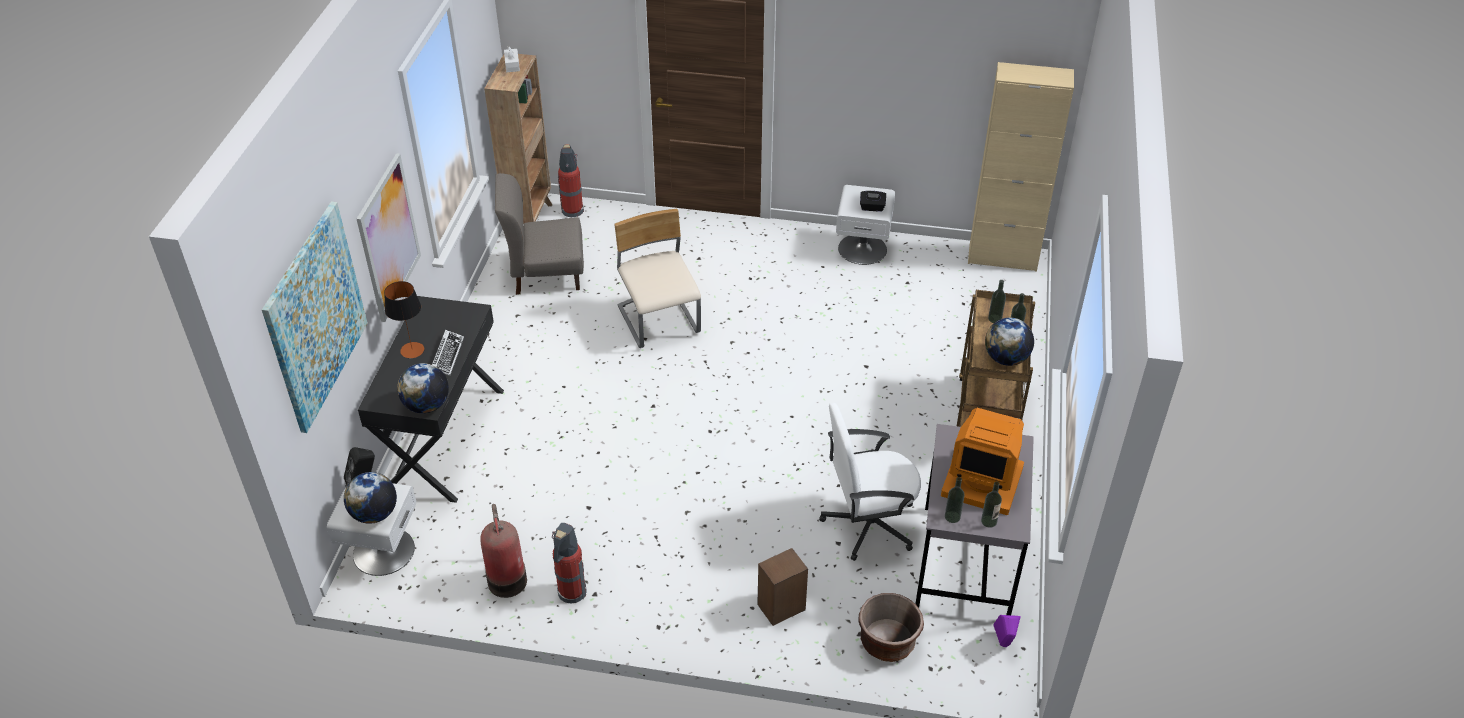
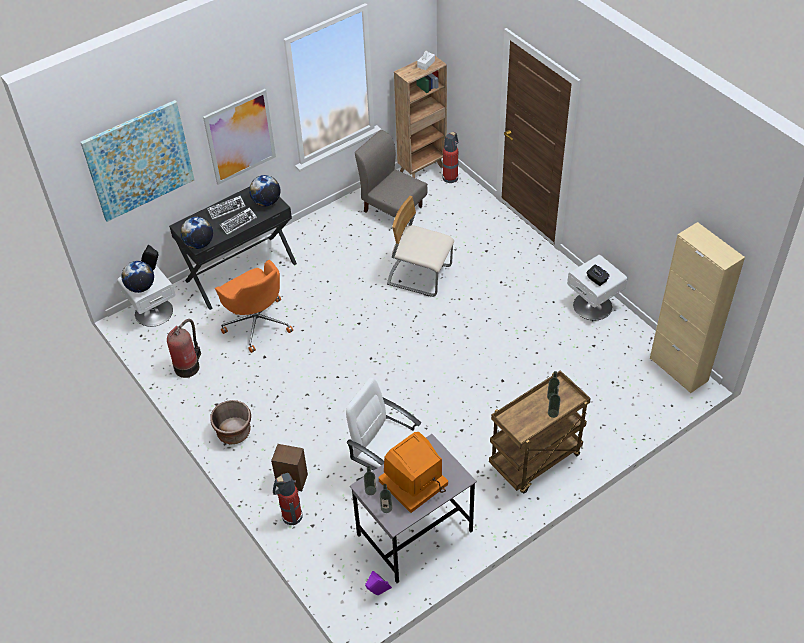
camera: 45 degrees right, 5 degrees up
table lamp [384,281,424,358] -> keyboard [207,196,246,220]
fire extinguisher [552,523,587,604] -> fire extinguisher moved to [273,473,302,525]
beige chair [614,209,701,348] -> beige chair turned 90 degrees counterclockwise [387,196,454,297]
brown planter [858,593,924,662] -> brown planter moved to [211,400,251,445]
monitor [941,408,1024,515] -> monitor turned 75 degrees clockwise [379,432,448,513]
globe [985,318,1034,366] -> globe moved to [249,175,281,206]
none -> orange office chair [215,260,293,353]

